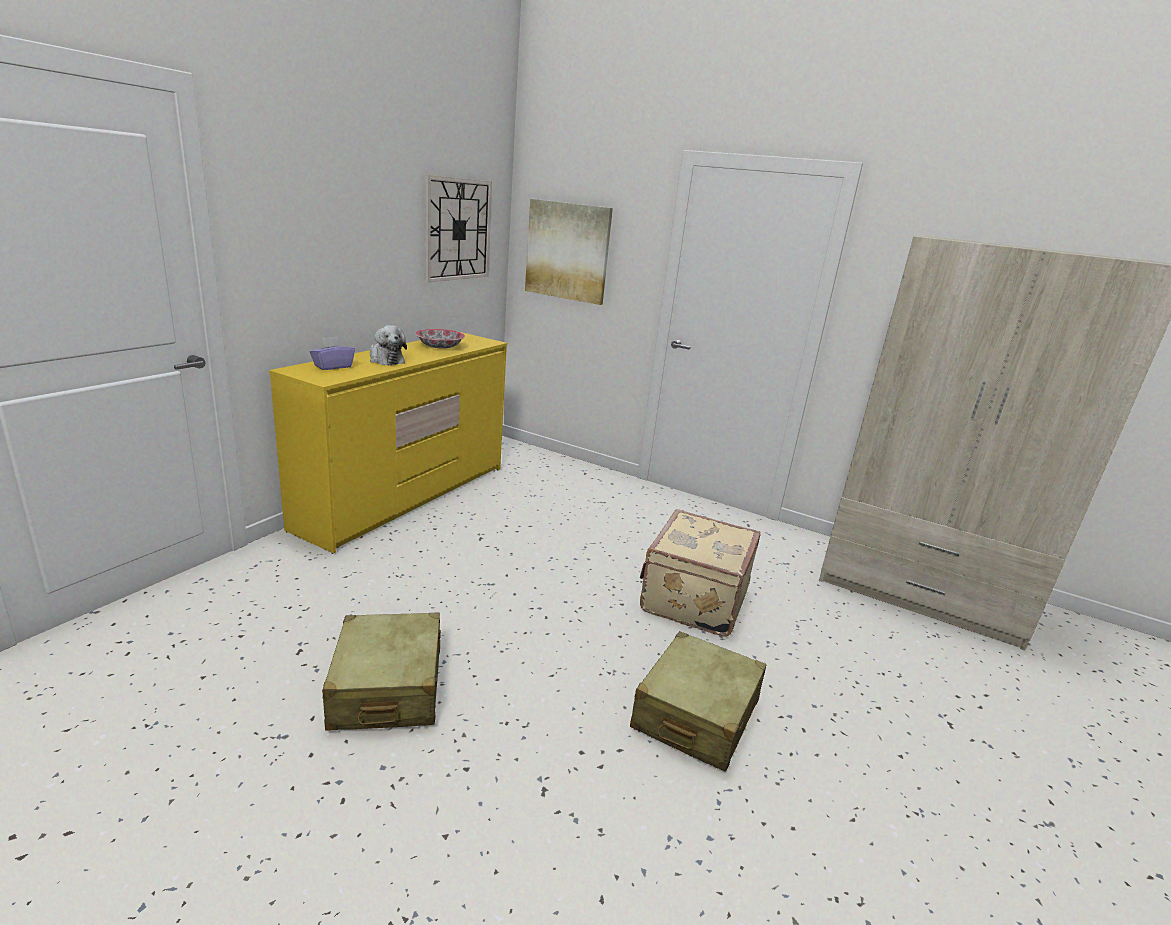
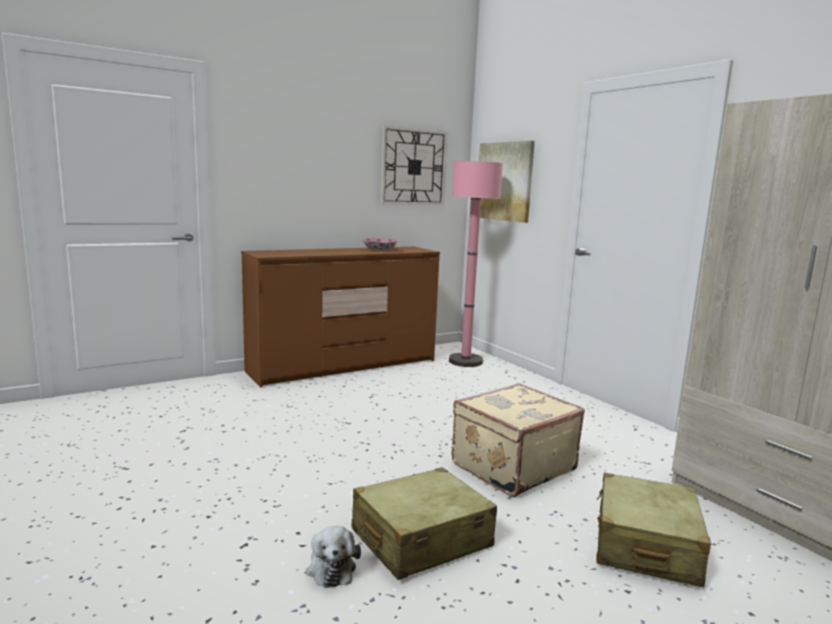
camera: 30 degrees right, 10 degrees down
yellow dresser [269,332,507,554] -> brown dresser [241,247,440,388]
purple tissue box [310,336,355,370] -> none
beige suitcase [322,613,441,731] -> beige suitcase moved to [597,473,711,587]
plush toy [370,325,407,365] -> plush toy moved to [306,526,361,588]
none -> pink floor lamp [449,161,503,367]

